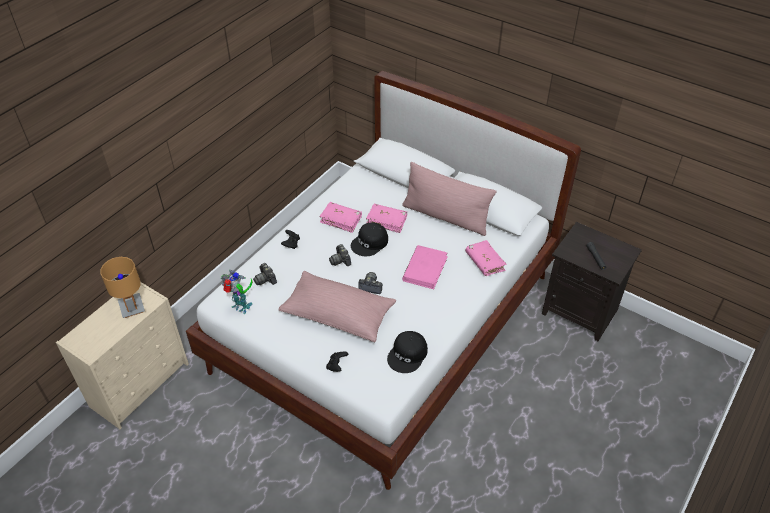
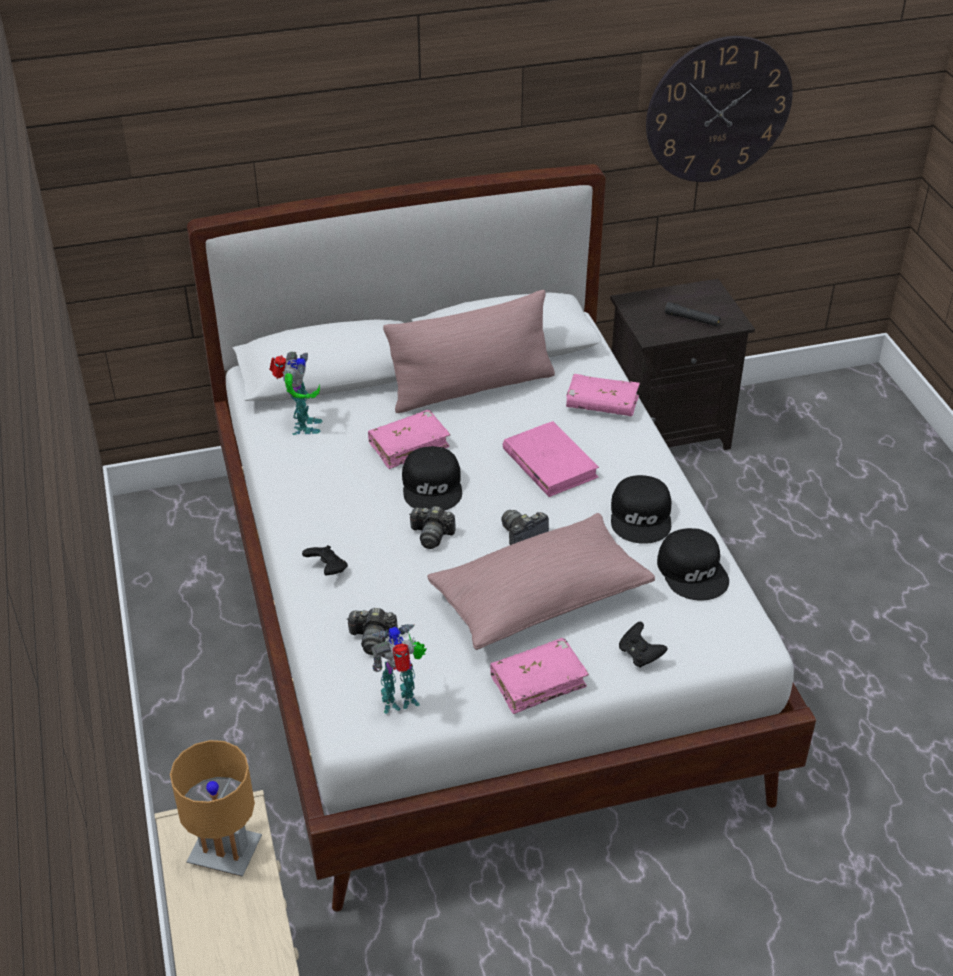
camera: 50 degrees left, 5 degrees down
pink book [320,202,362,233] -> pink book moved to [490,638,589,714]
none -> toy robot [269,351,323,435]
none -> black cap [611,475,672,544]
none -> wall clock [646,36,793,182]

